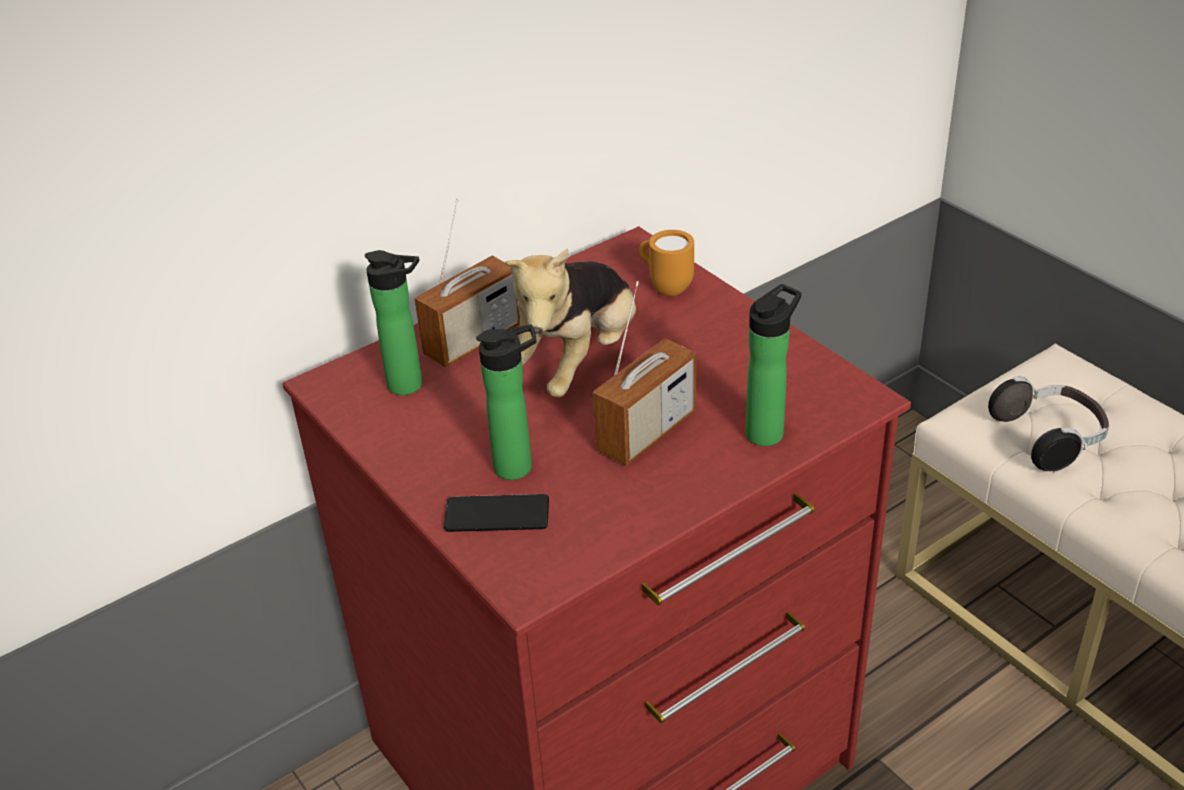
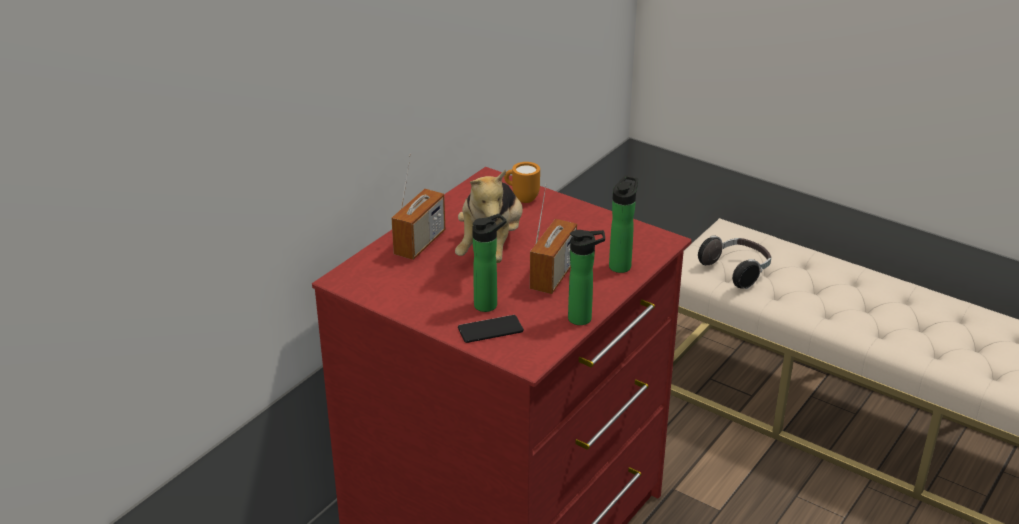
camera: 20 degrees left, 5 degrees down
bottle [365,250,423,395] -> bottle moved to [568,230,605,325]

